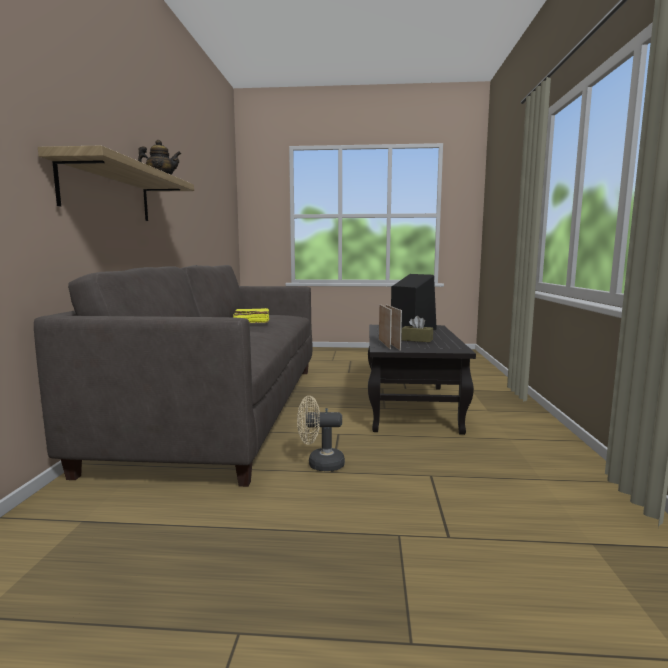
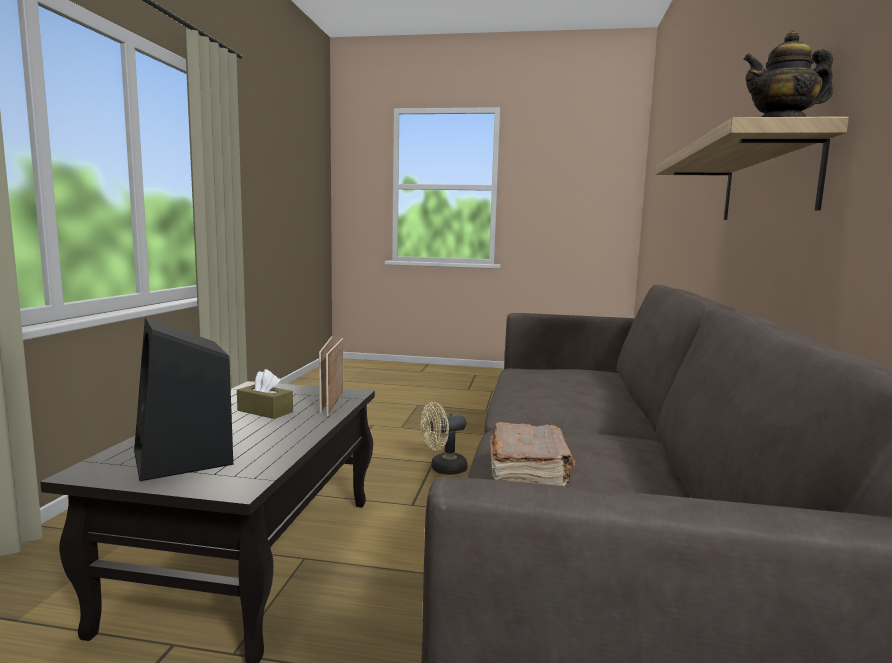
camera: 175 degrees left, 0 degrees up
yellow book [233,308,269,323] -> none
beige fan [297,396,345,471] -> beige fan turned 150 degrees clockwise [420,402,468,475]
none -> brown book [490,422,575,487]

